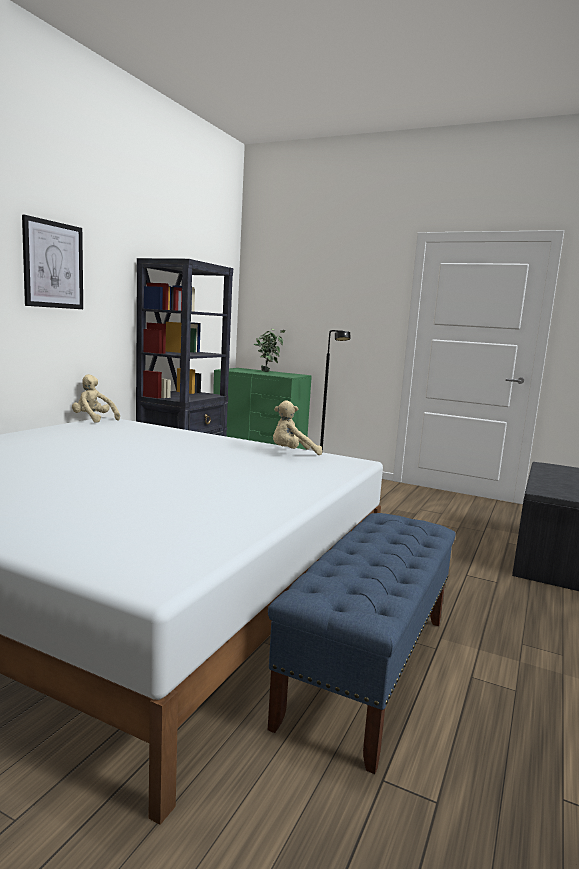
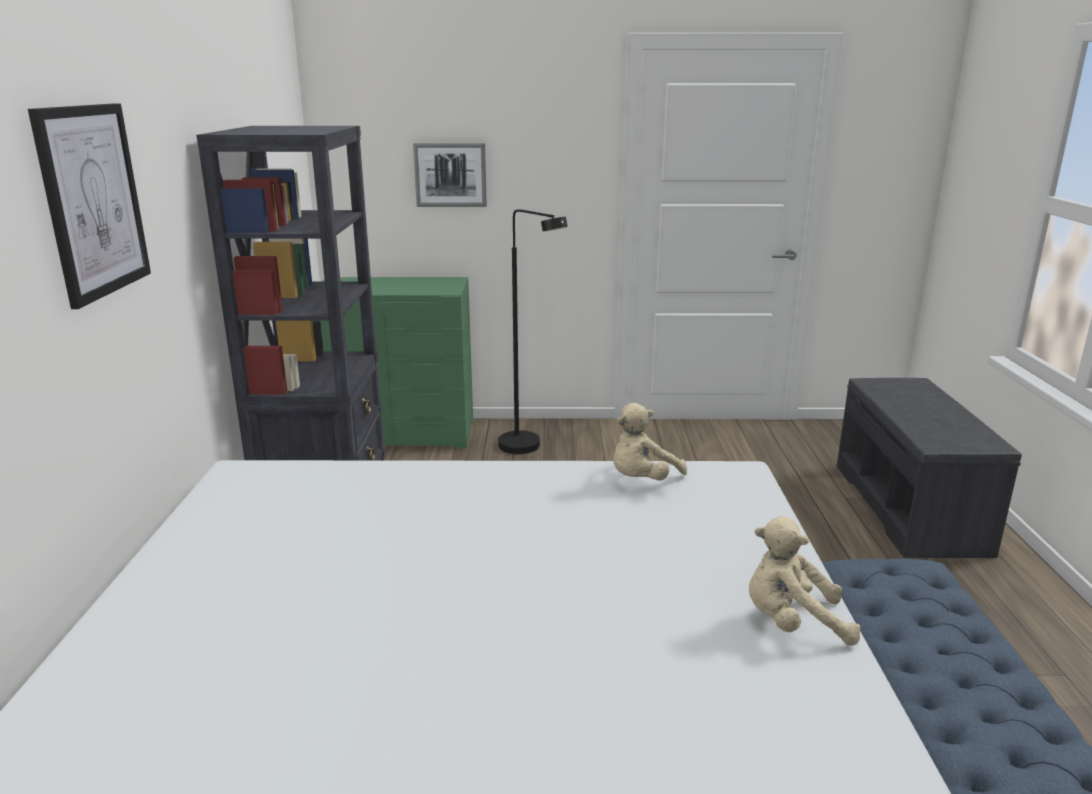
camera: 25 degrees left, 10 degrees up
beige plush toy [72,374,120,423] -> beige plush toy moved to [749,516,861,646]
potted plant [254,329,286,372] -> none
none -> picture [413,143,487,207]

